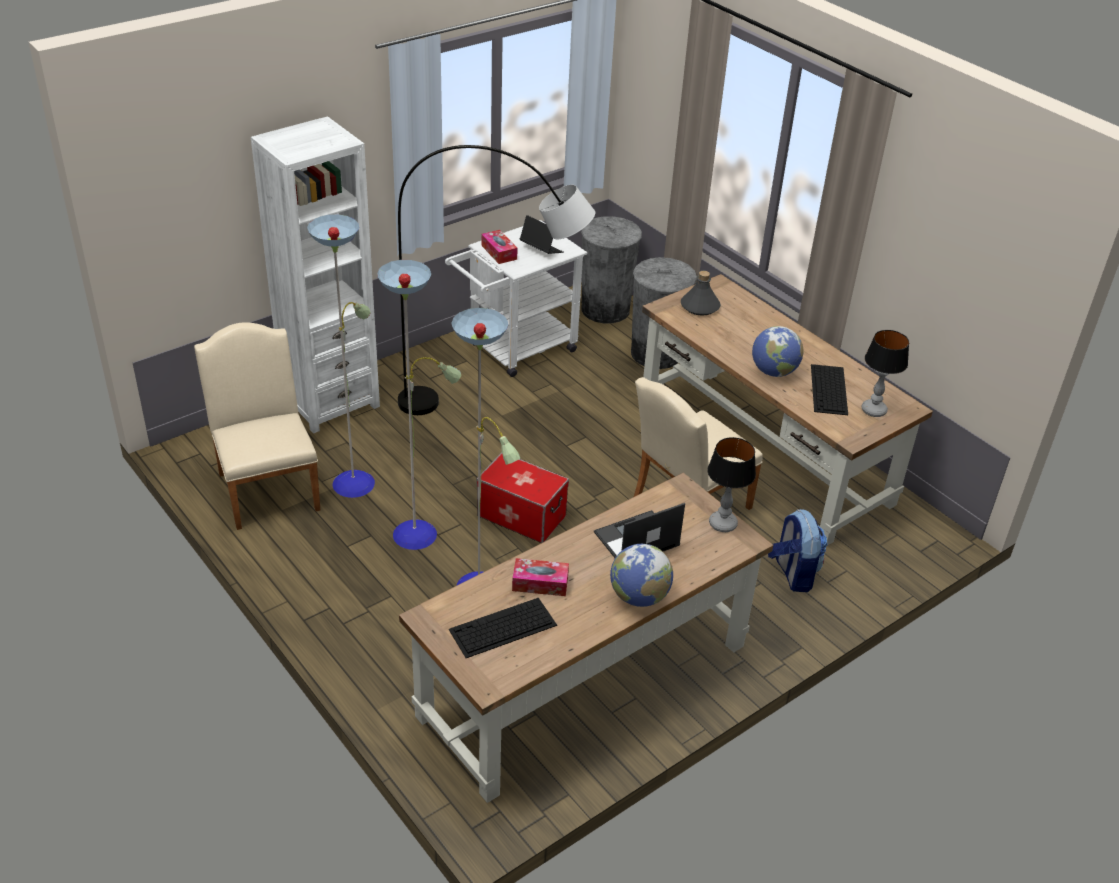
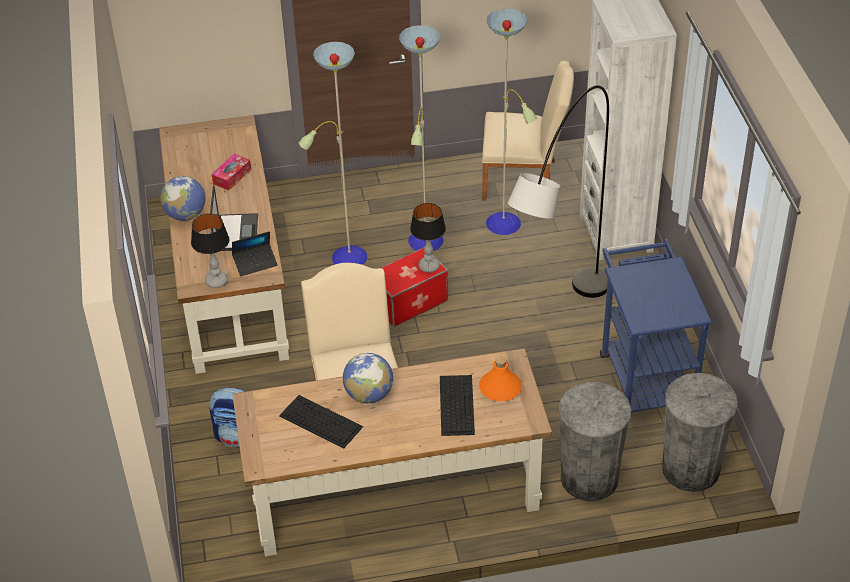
camera: 120 degrees right, 5 degrees up
white cart [445,220,587,377] -> blue cart [600,239,712,412]
keyboard [449,598,557,658] -> keyboard moved to [440,375,475,436]
tissue box [481,230,517,264] -> none
laptop [520,215,564,254] -> laptop moved to [232,231,278,276]
grey bottle [681,271,720,316] -> orange bottle [479,356,522,401]
table lamp [862,330,909,417] -> table lamp moved to [410,203,446,273]

